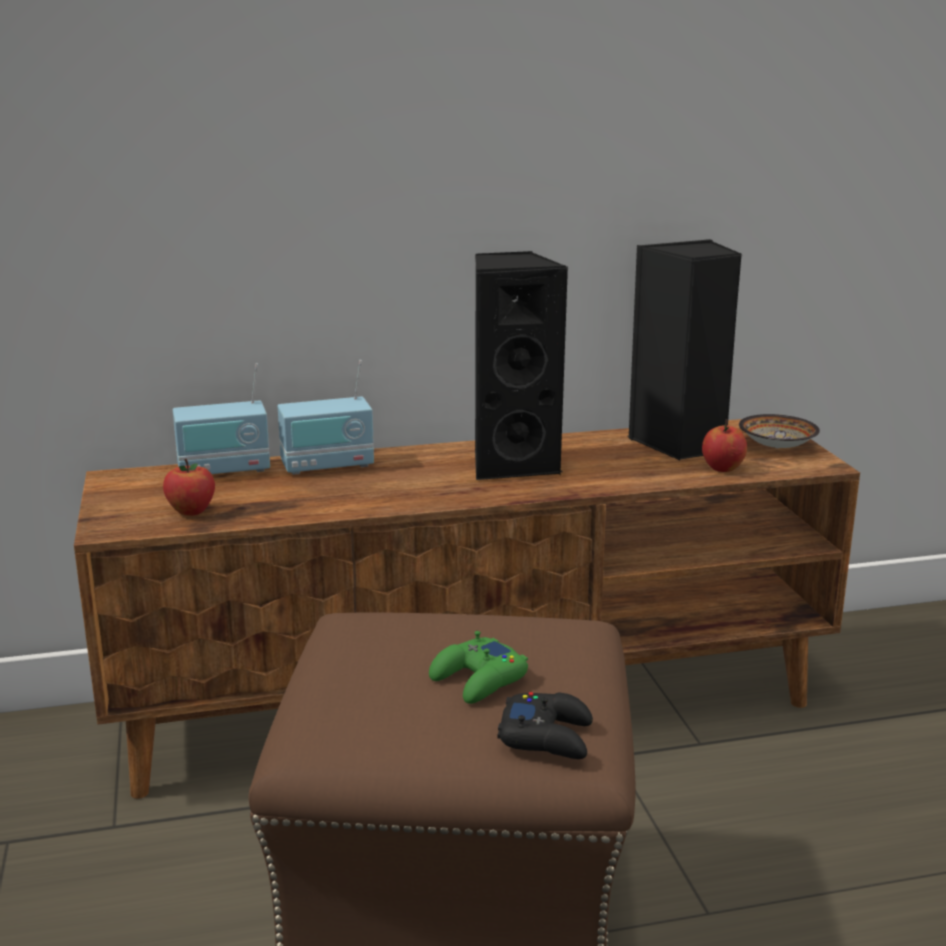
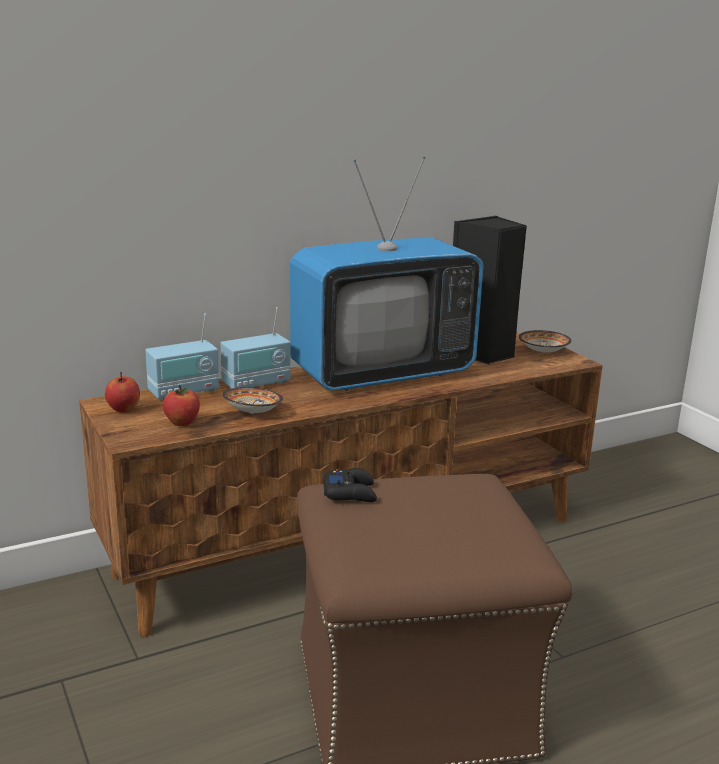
camera: 15 degrees left, 0 degrees up
green game controller [429,631,528,704] -> none
black speaker [475,251,568,481] -> television [290,157,483,391]
black game controller [498,692,593,759] -> black game controller moved to [323,468,377,502]
apple [702,419,747,472] -> apple moved to [105,372,140,412]
none -> bowl [222,387,283,414]

